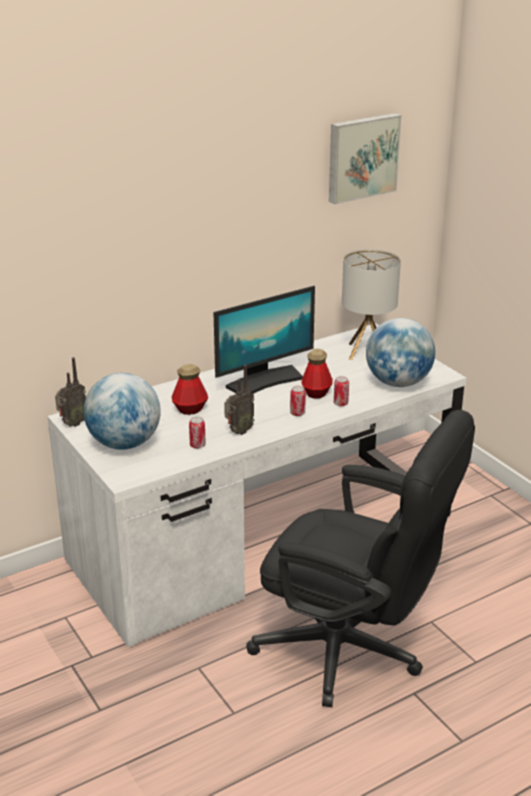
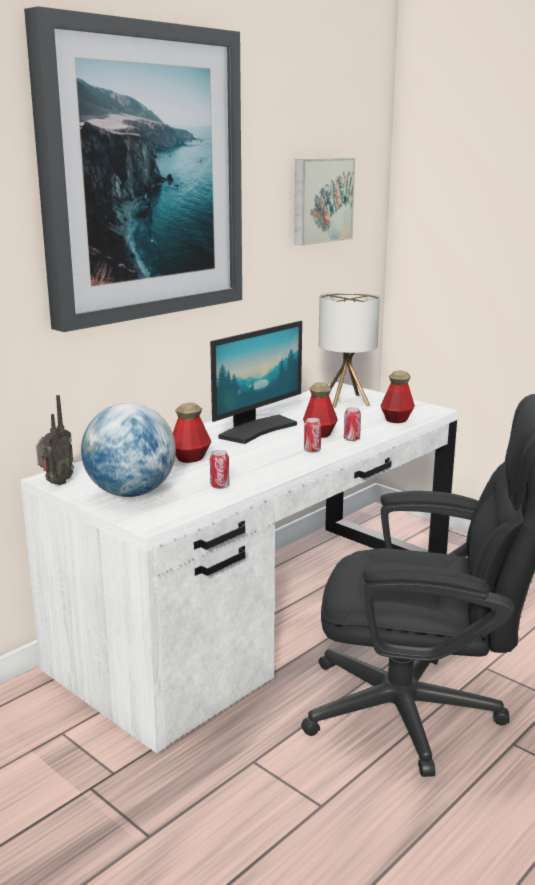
camera: 15 degrees left, 10 degrees down
radio [224,365,254,435] -> none
globe [366,318,435,387] -> bottle [380,371,415,423]
none -> picture [24,6,242,332]

